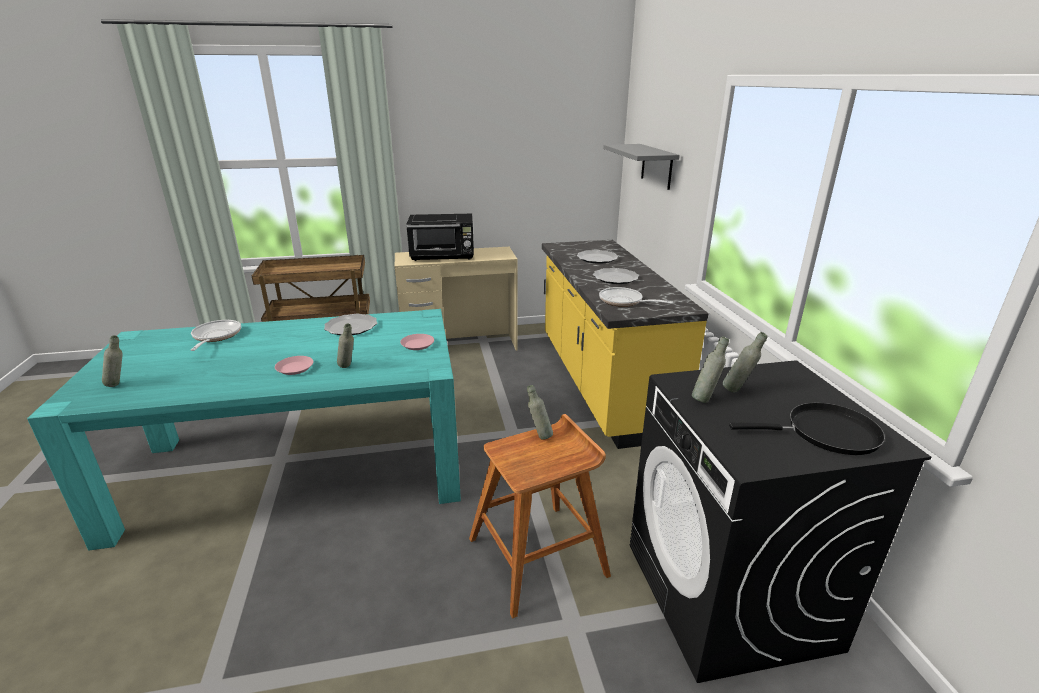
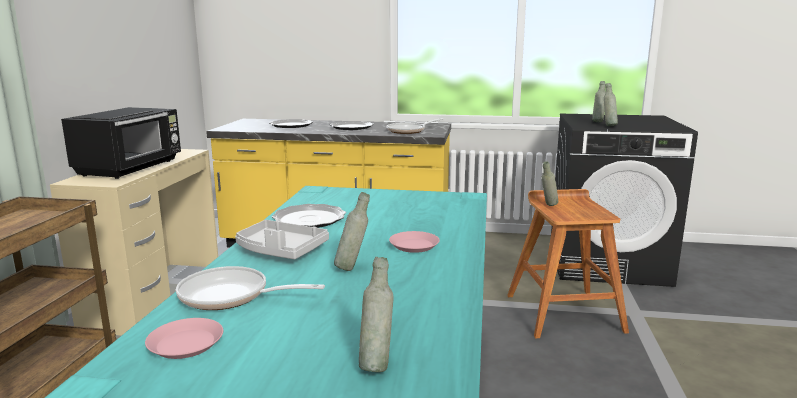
camera: 70 degrees left, 10 degrees down
grey bottle [337,324,354,368] -> grey bottle moved to [334,192,370,271]
pink plate [400,334,434,350] -> pink plate moved to [145,318,223,359]
grey shelf [603,144,680,190] -> none
black frying pan [729,402,885,455] -> none
none -> grey tray [235,220,329,260]

